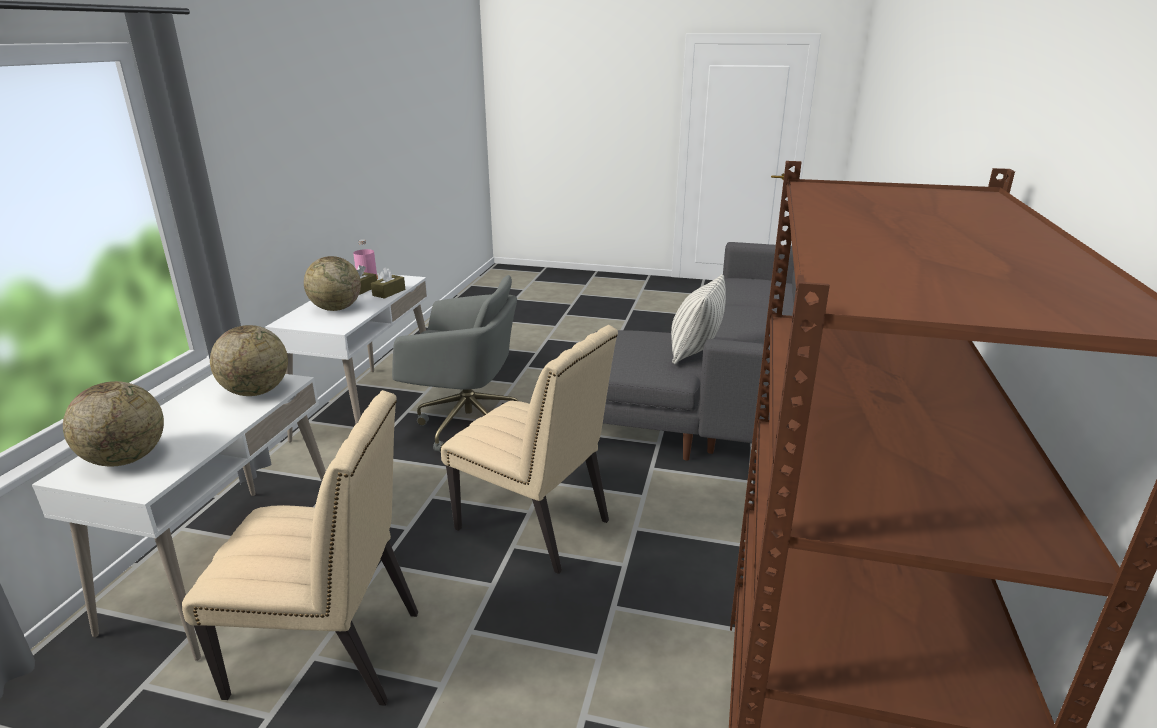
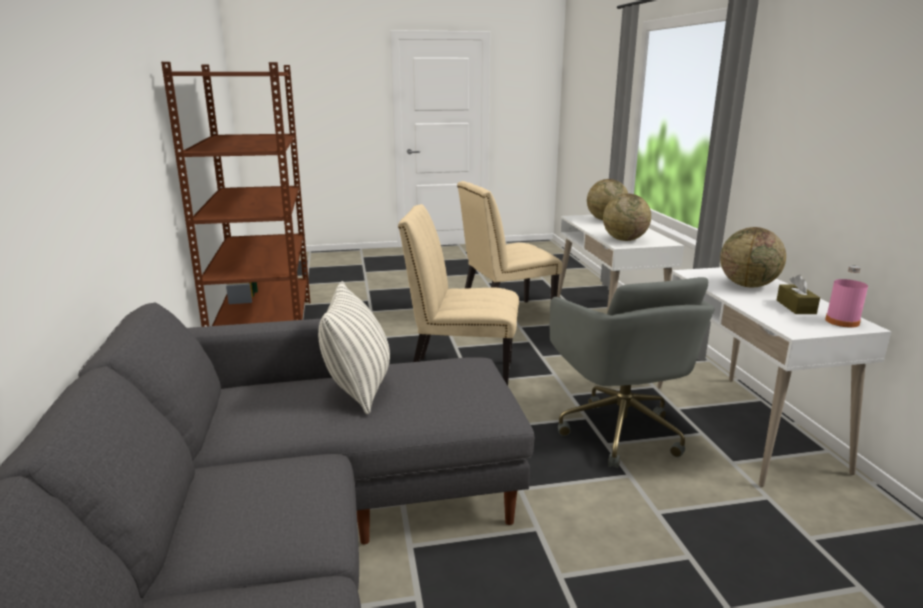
camera: 155 degrees right, 5 degrees down
brown tissue box [371,267,405,299] -> none
grey office chair [392,275,518,453] -> grey office chair turned 90 degrees counterclockwise [550,277,715,468]

